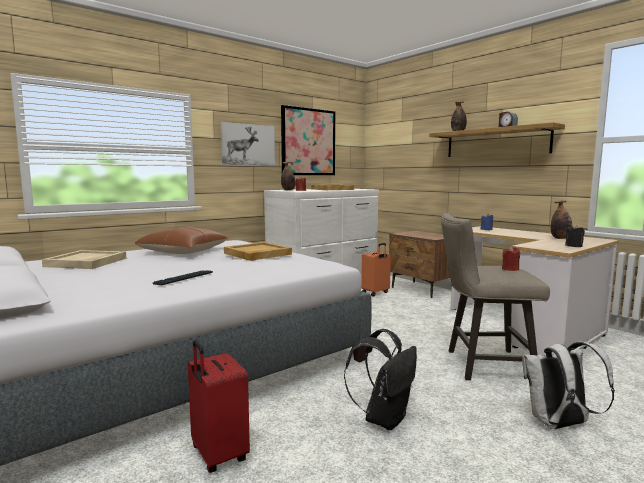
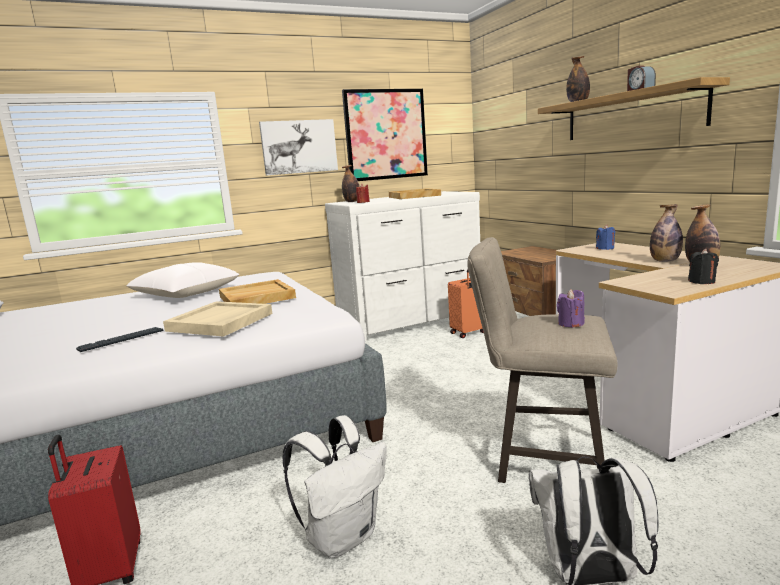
camera: 15 degrees right, 5 degrees up
beige tray [42,250,127,269] -> beige tray moved to [163,301,272,337]
brown pillow [134,227,228,254] -> white pillow [127,262,239,298]
black backpack [344,329,417,430] -> white backpack [283,415,386,558]
red candle [502,246,520,271] -> purple candle [557,289,585,328]
none -> bottle [650,204,683,262]

